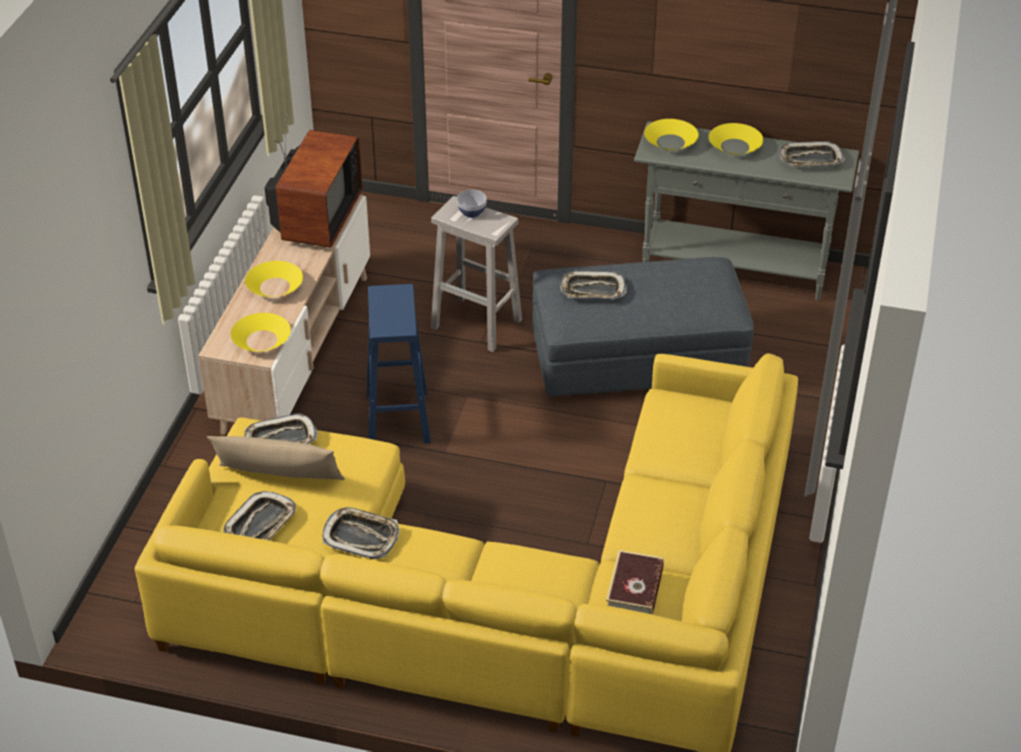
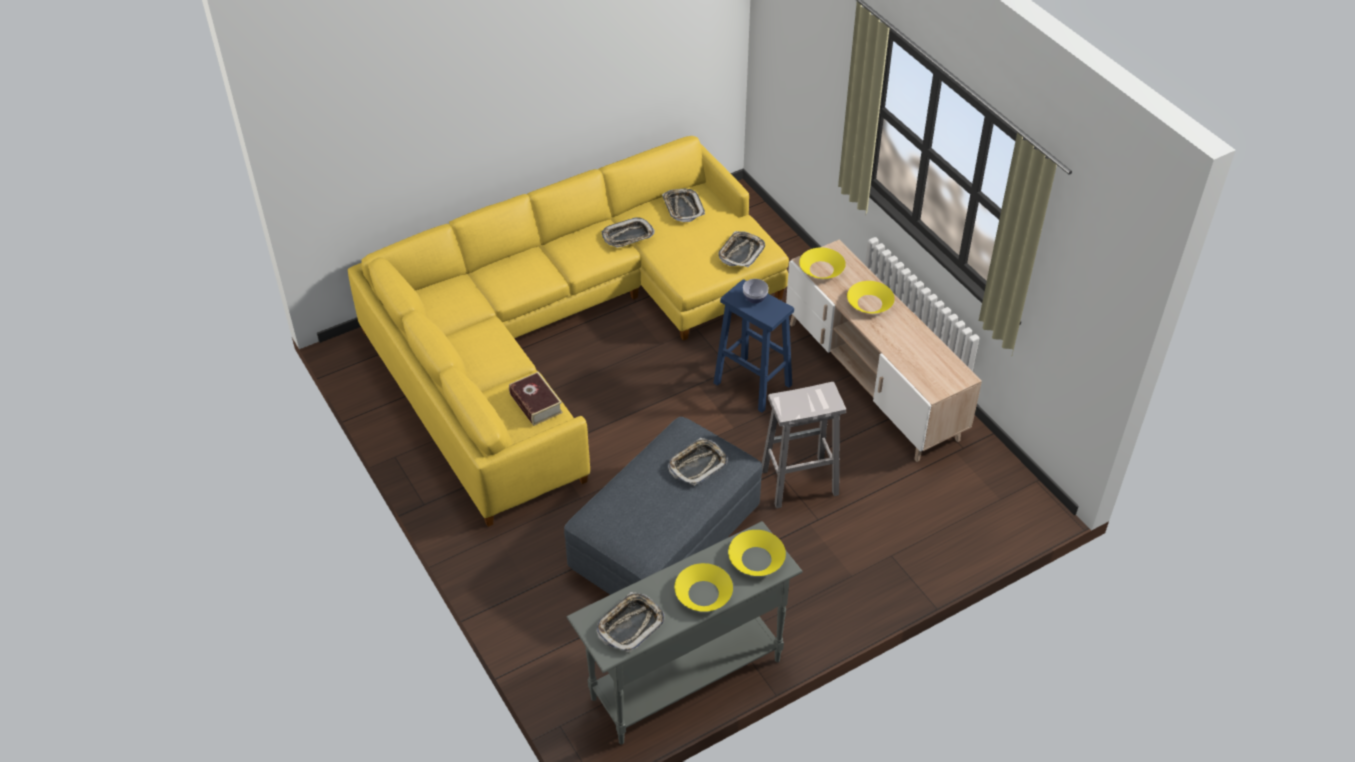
camera: 135 degrees right, 5 degrees up
beige pillow [207,436,345,480] -> none
television [265,112,362,248] -> none
bowl [457,190,487,218] -> bowl moved to [743,279,769,304]
book [606,550,664,614] -> book moved to [509,372,563,426]

